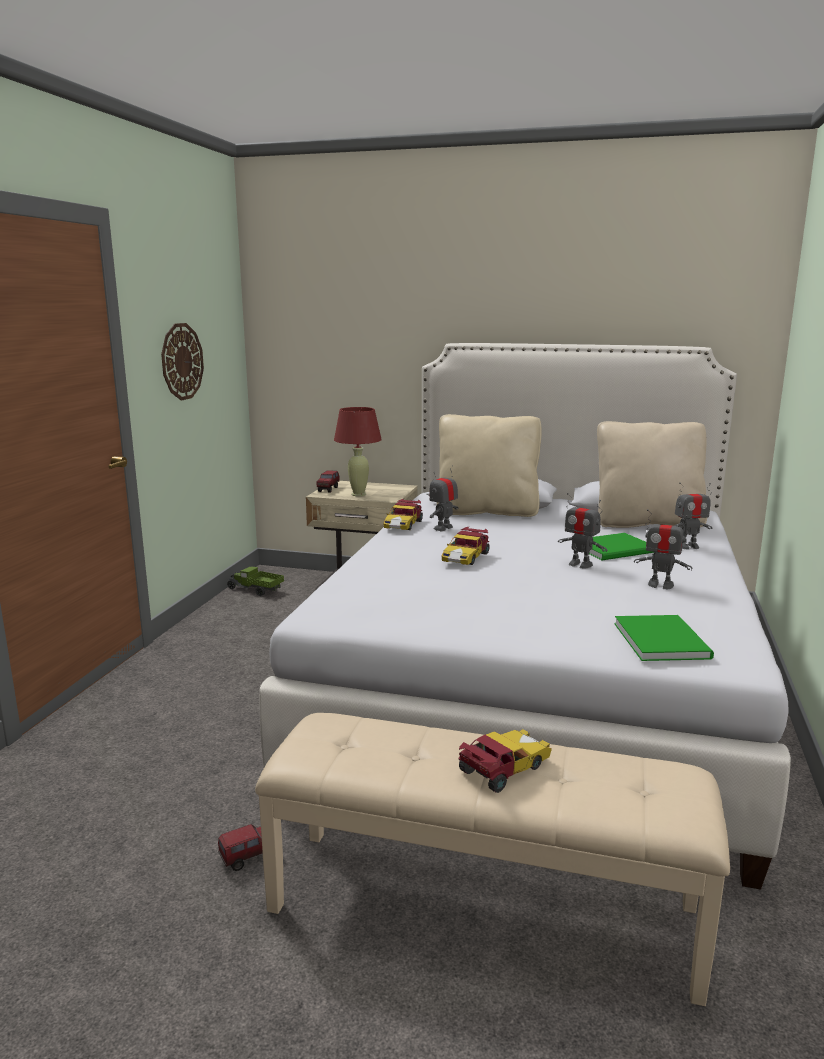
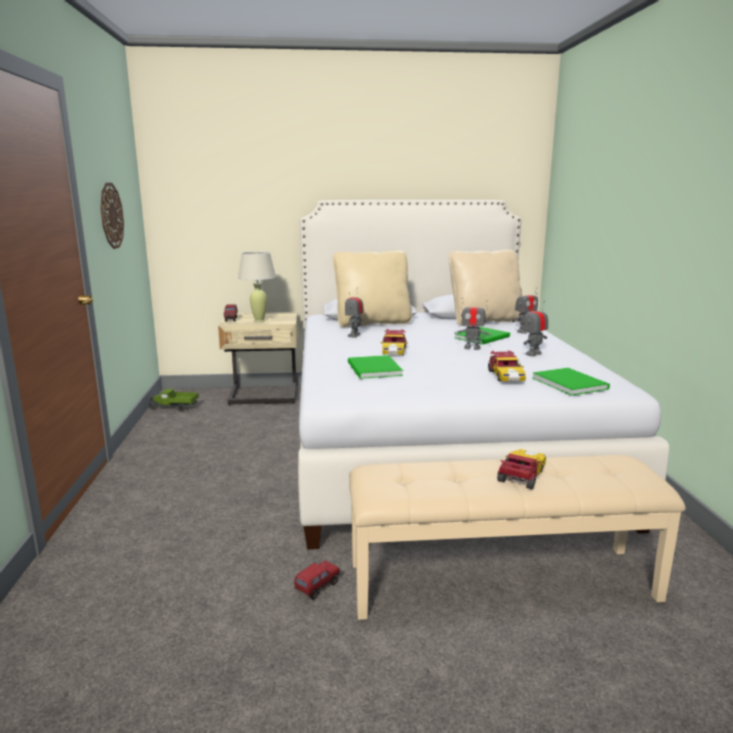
camera: 20 degrees left, 0 degrees up
red table lamp [334,407,382,496] -> beige table lamp [238,252,276,322]
toy car [384,499,423,530] -> toy car moved to [488,350,526,381]
toy robot [634,509,692,589] -> toy robot turned 135 degrees clockwise [523,301,548,357]
none -> green book [348,355,403,379]

